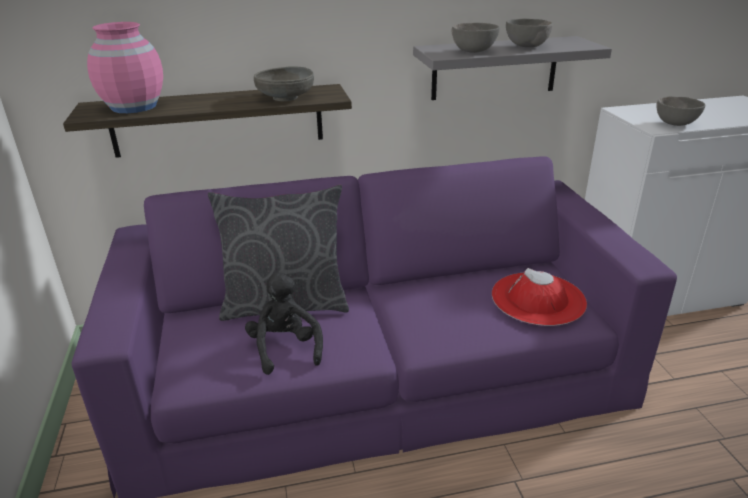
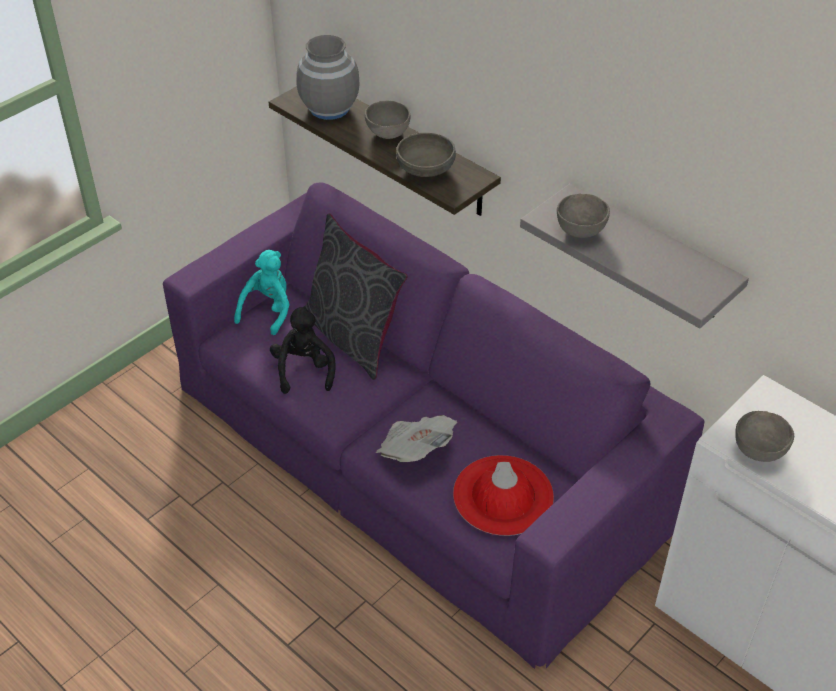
camera: 55 degrees right, 15 degrees up
pink vase [87,22,163,113] -> grey vase [296,35,359,120]
black plush toy [245,272,323,375] -> black plush toy turned 45 degrees counterclockwise [270,307,336,394]
grey bowl [506,19,553,47] -> grey bowl moved to [365,100,410,139]
none -> turquoise plush toy [234,250,290,335]
none -> newspaper [376,415,457,462]

